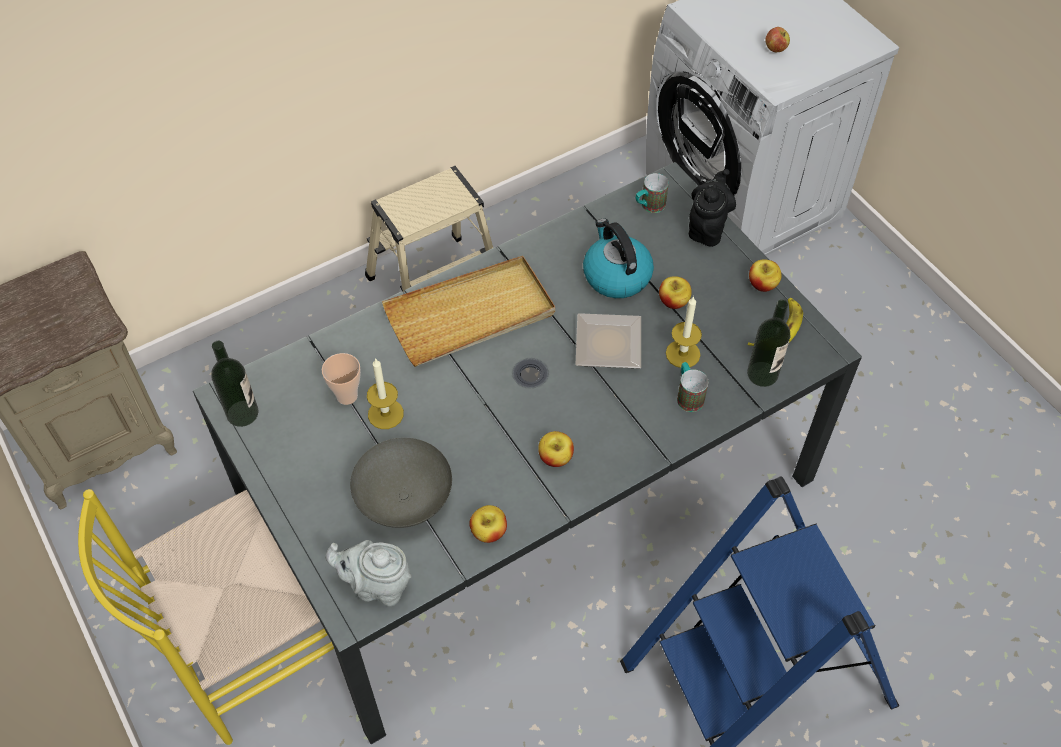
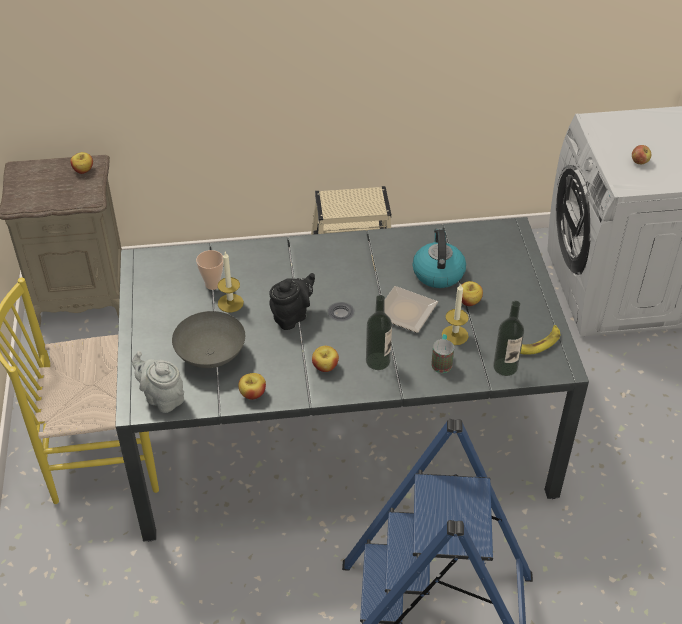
camera: 25 degrees right, 10 degrees down
bottle [211,341,259,427] -> bottle moved to [366,295,392,370]
beige tray [382,256,555,367] -> none
mug [635,173,669,213] -> none
black teapot [689,169,736,247] -> black teapot moved to [269,273,315,330]
apple [749,259,782,292] -> apple moved to [70,152,93,174]

